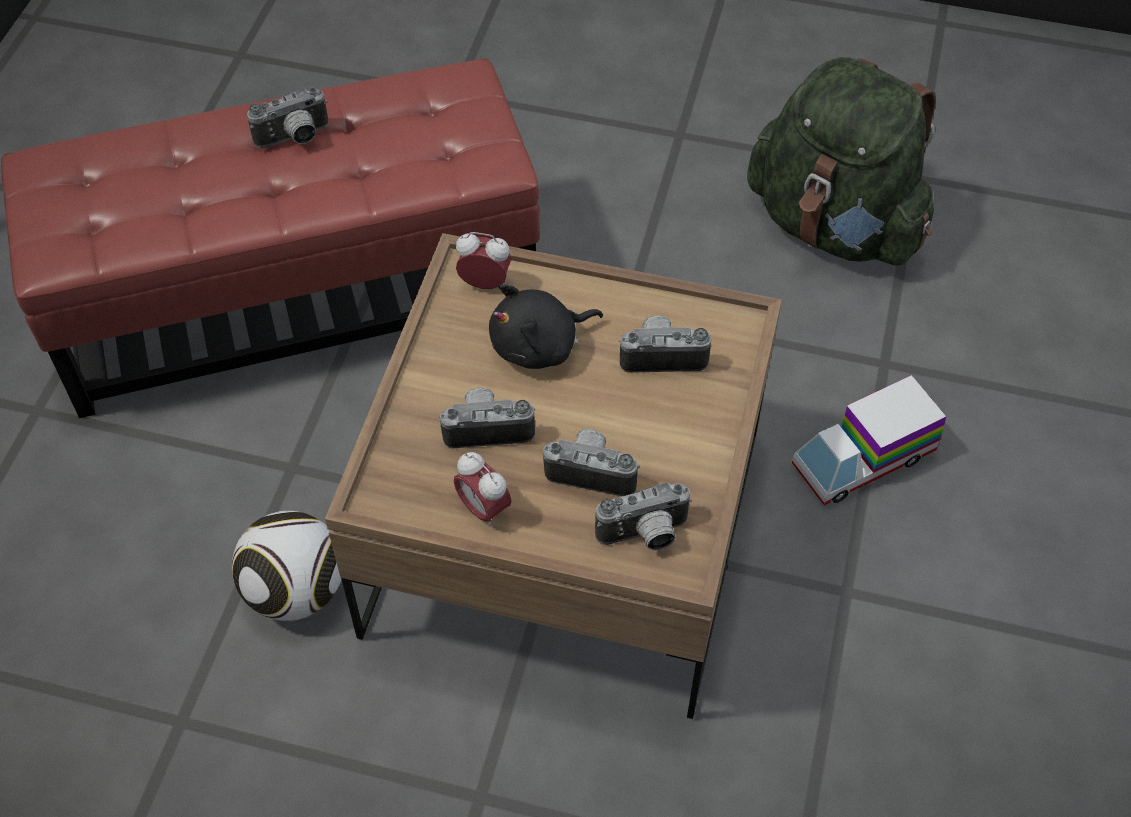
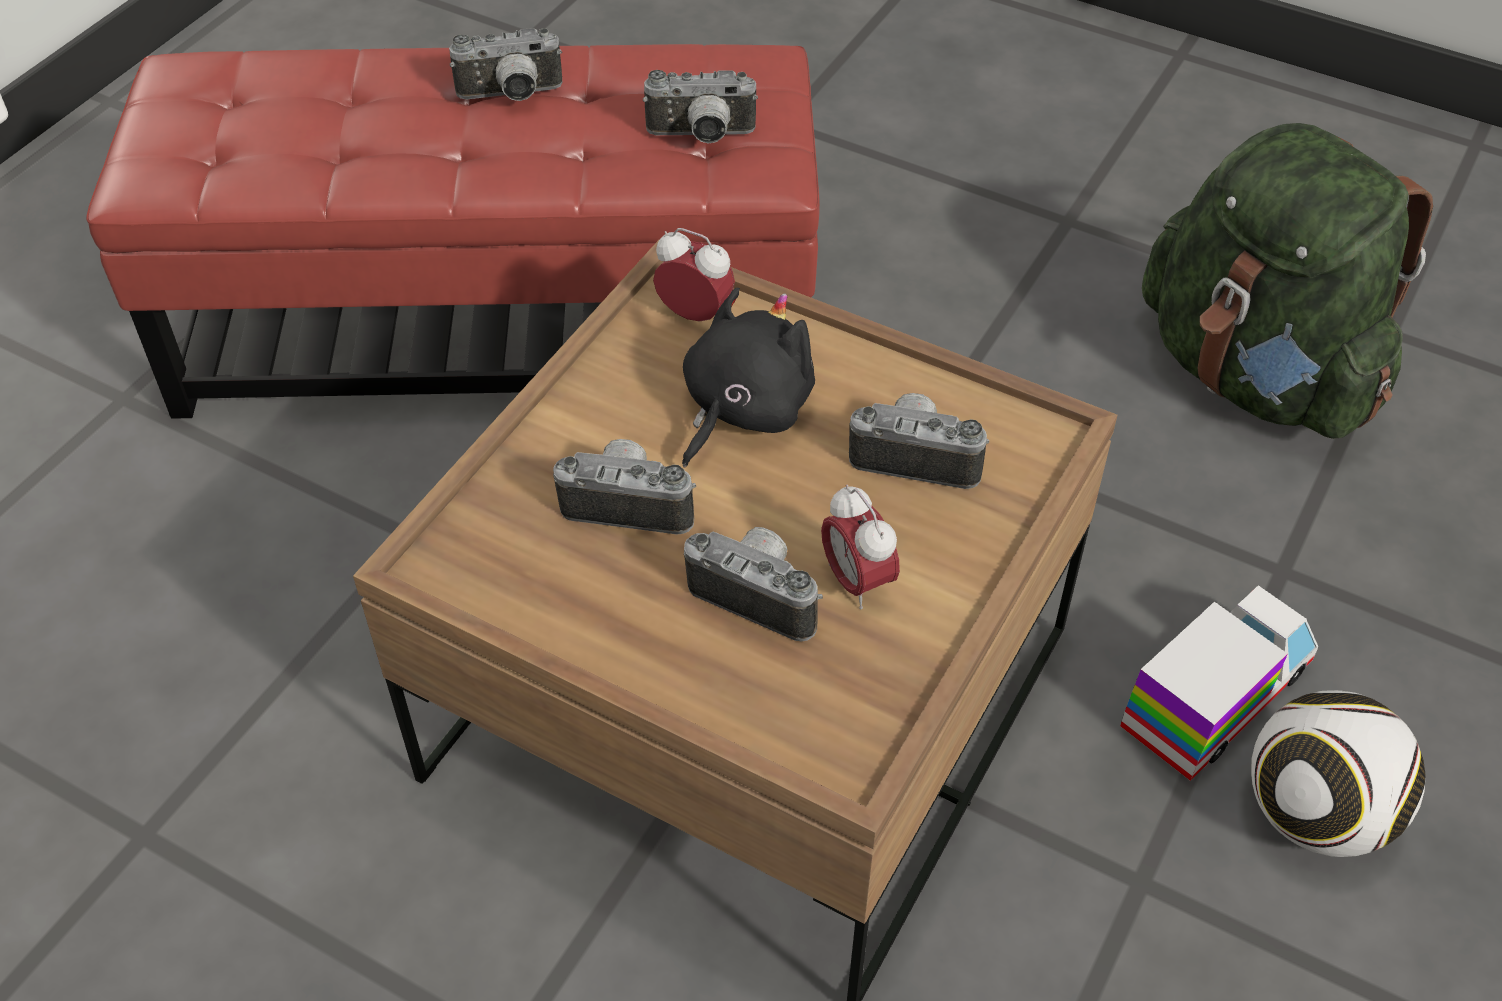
camera: 15 degrees right, 5 degrees down
football [232,511,341,621] -> football moved to [1251,690,1426,857]
alarm clock [454,452,511,528] -> alarm clock moved to [821,484,900,609]
black plush toy [489,284,603,369] -> black plush toy turned 135 degrees clockwise [682,288,815,468]
camera [595,483,692,551] -> camera moved to [643,70,758,144]
toy truck [792,375,946,505] -> toy truck turned 150 degrees clockwise [1120,585,1318,781]

